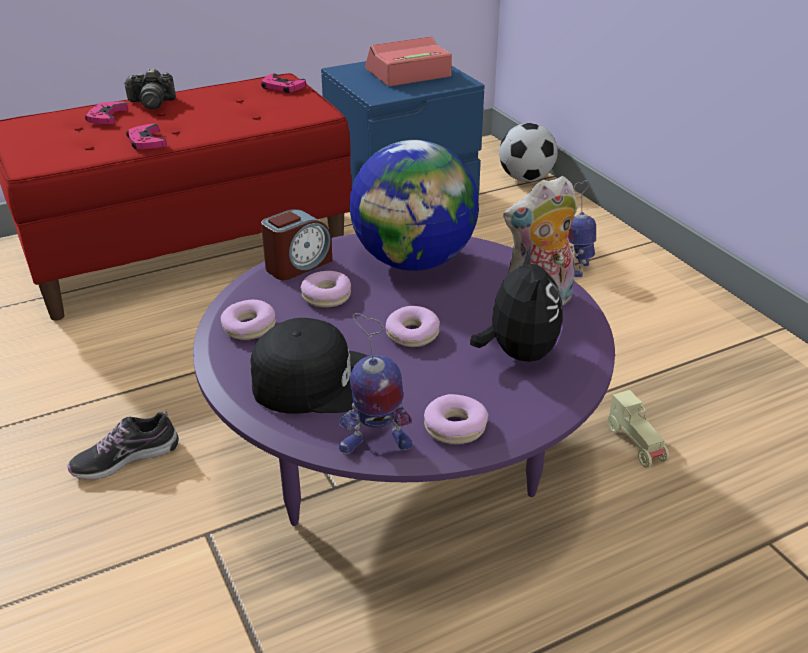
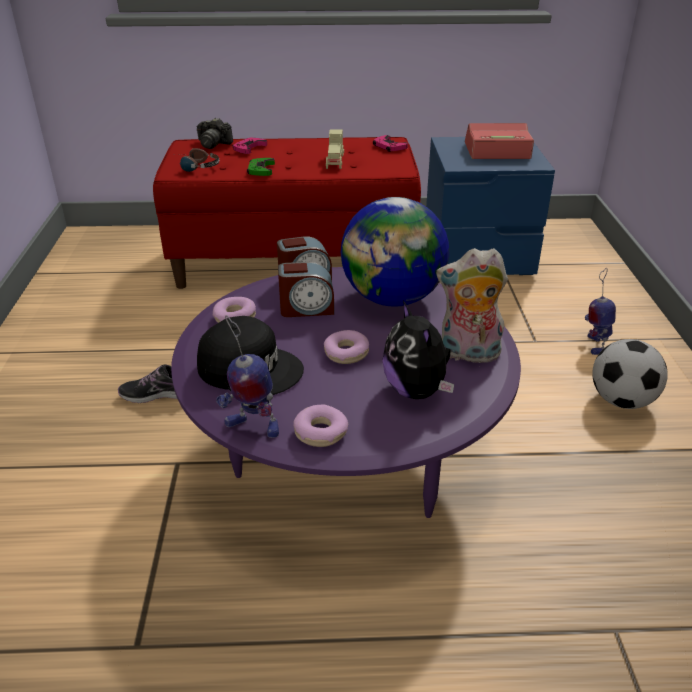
camera: 25 degrees right, 0 degrees up
camera [123,68,176,109] -> camera moved to [196,118,233,149]
pink game controller [126,124,167,150] -> green game controller [247,158,275,176]
donut [301,271,351,307] -> alarm clock [278,262,334,317]
plush toy [470,246,563,362] -> plush toy turned 135 degrees clockwise [382,301,454,399]
football [499,123,558,182] -> football moved to [592,339,668,409]
toy robot [568,180,596,277] -> toy robot turned 45 degrees counterclockwise [585,268,616,355]
beige toy car [608,390,669,468] -> beige toy car moved to [326,129,344,169]
none -> headphones [180,148,219,172]

